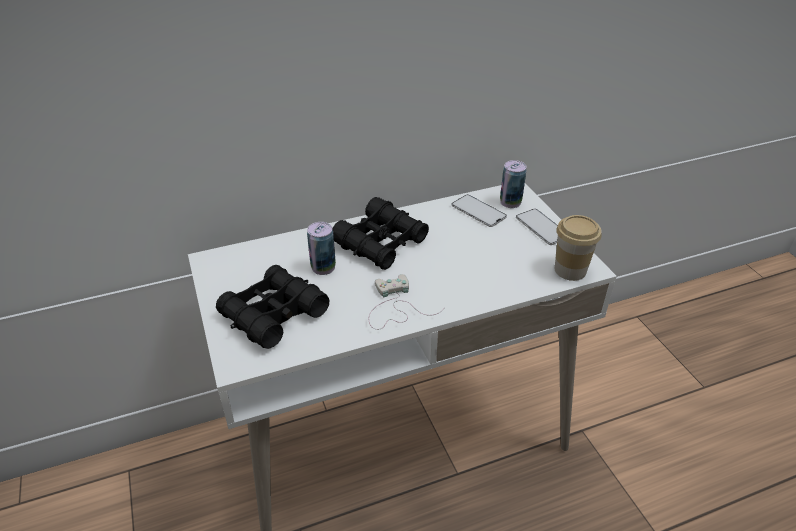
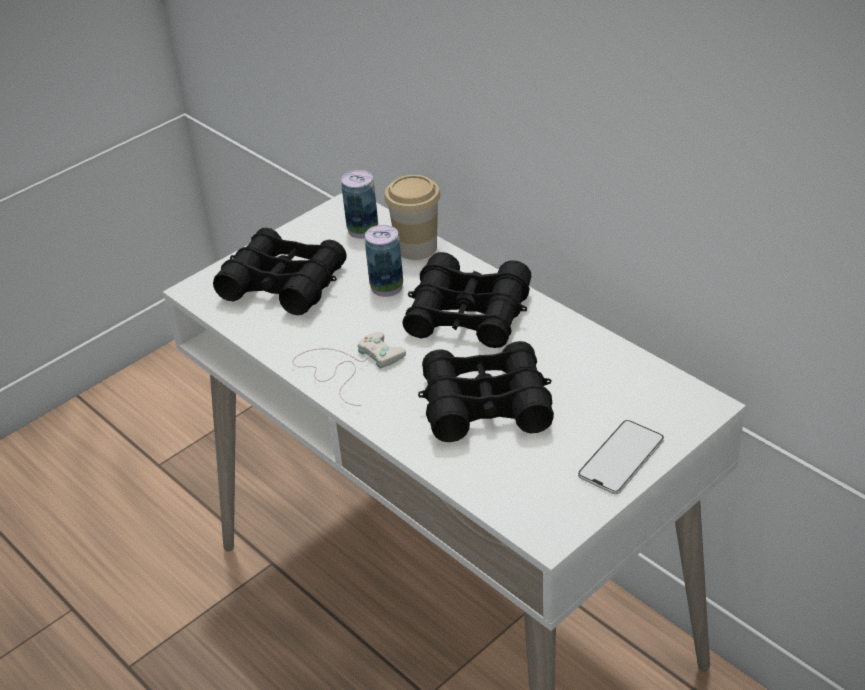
camera: 70 degrees right, 0 degrees up
phone [451,195,507,227] -> none
can [500,160,527,208] -> can moved to [341,170,378,239]
cup [555,215,601,281] -> cup moved to [384,175,441,260]
none -> black binoculars [418,341,554,442]

